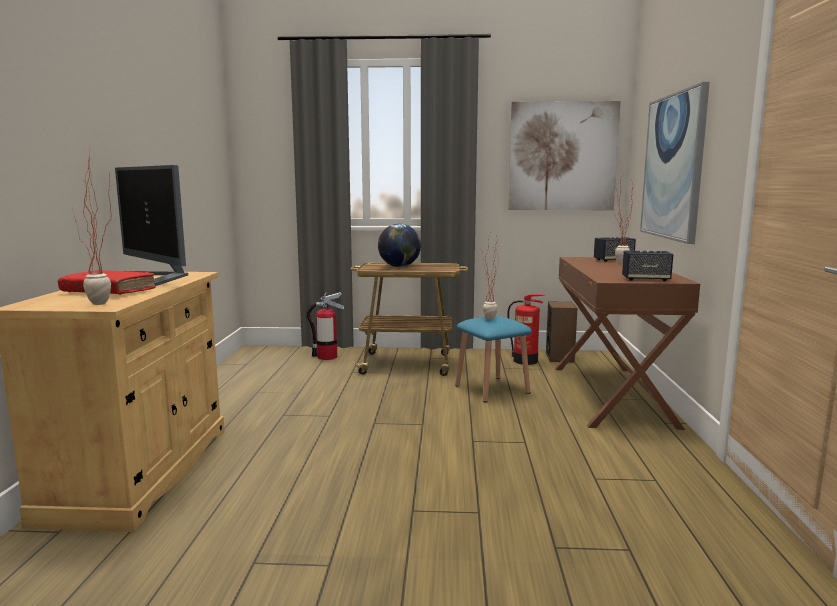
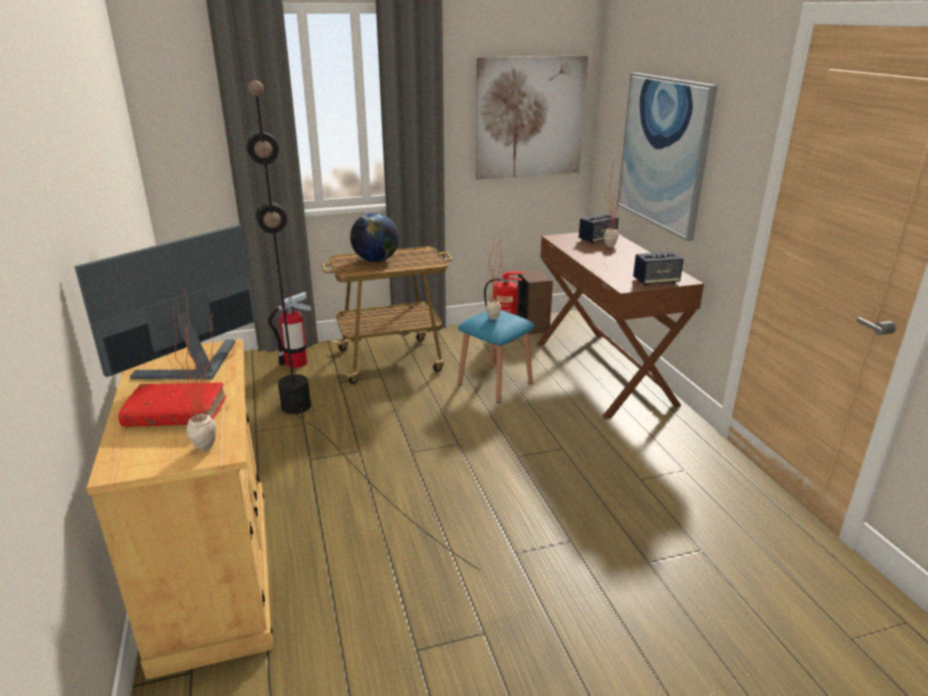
camera: 20 degrees left, 15 degrees up
monitor [115,165,188,286] -> monitor turned 105 degrees clockwise [75,225,256,379]
none -> black floor lamp [246,80,480,570]

